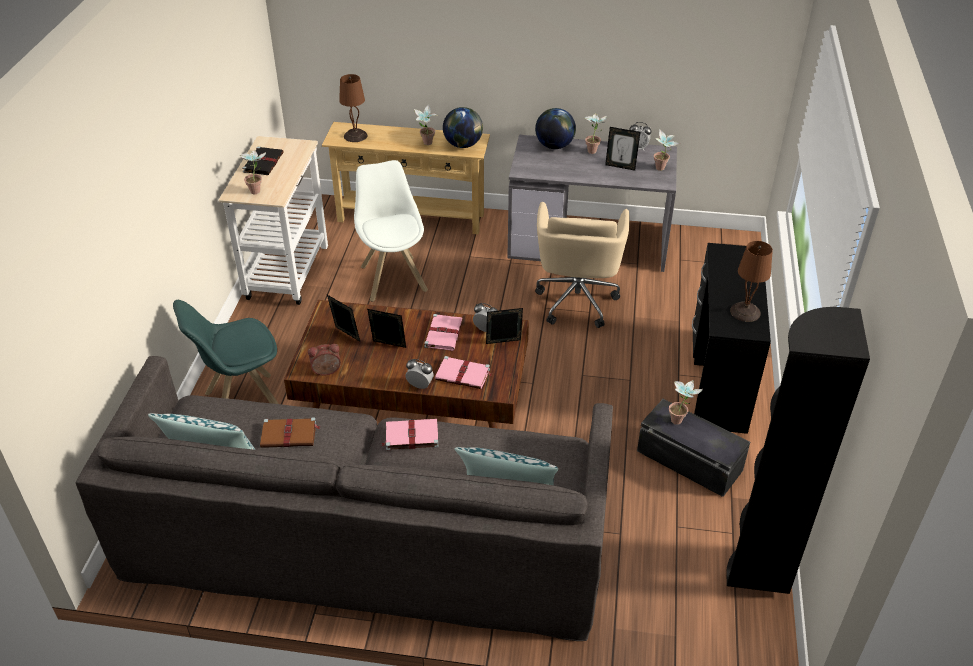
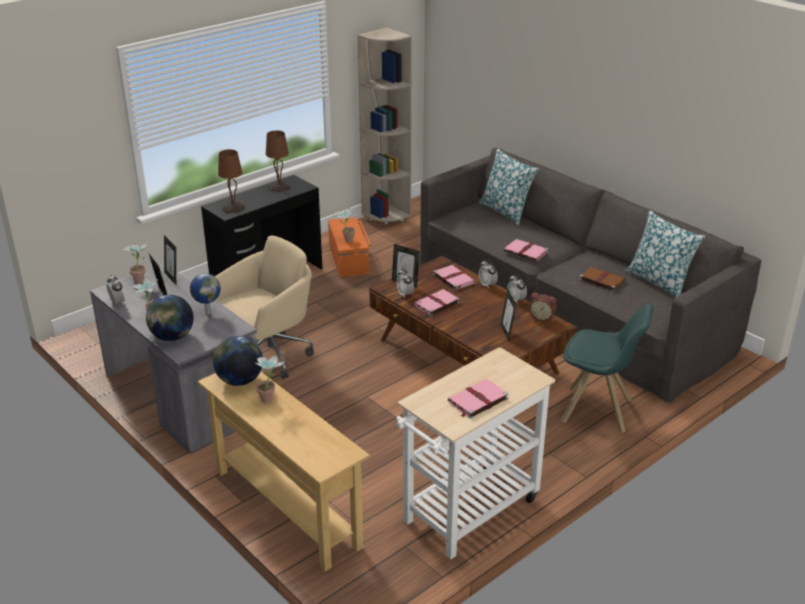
camera: 140 degrees left, 10 degrees down
potted plant [240,149,266,194] -> none
black book [242,147,284,175] -> pink book [448,379,509,419]
brown table lamp [339,74,368,142] -> brown table lamp moved to [218,149,245,213]
white chair [354,160,428,302] -> none
picture frame [367,309,406,348] -> picture frame moved to [164,235,176,285]
black storage box [637,399,750,497] -> orange storage box [328,217,371,277]
black bookcase [726,307,870,594] -> beige bookcase [358,28,412,224]
none -> globe [190,273,221,315]
none -> alarm clock [507,274,527,303]

